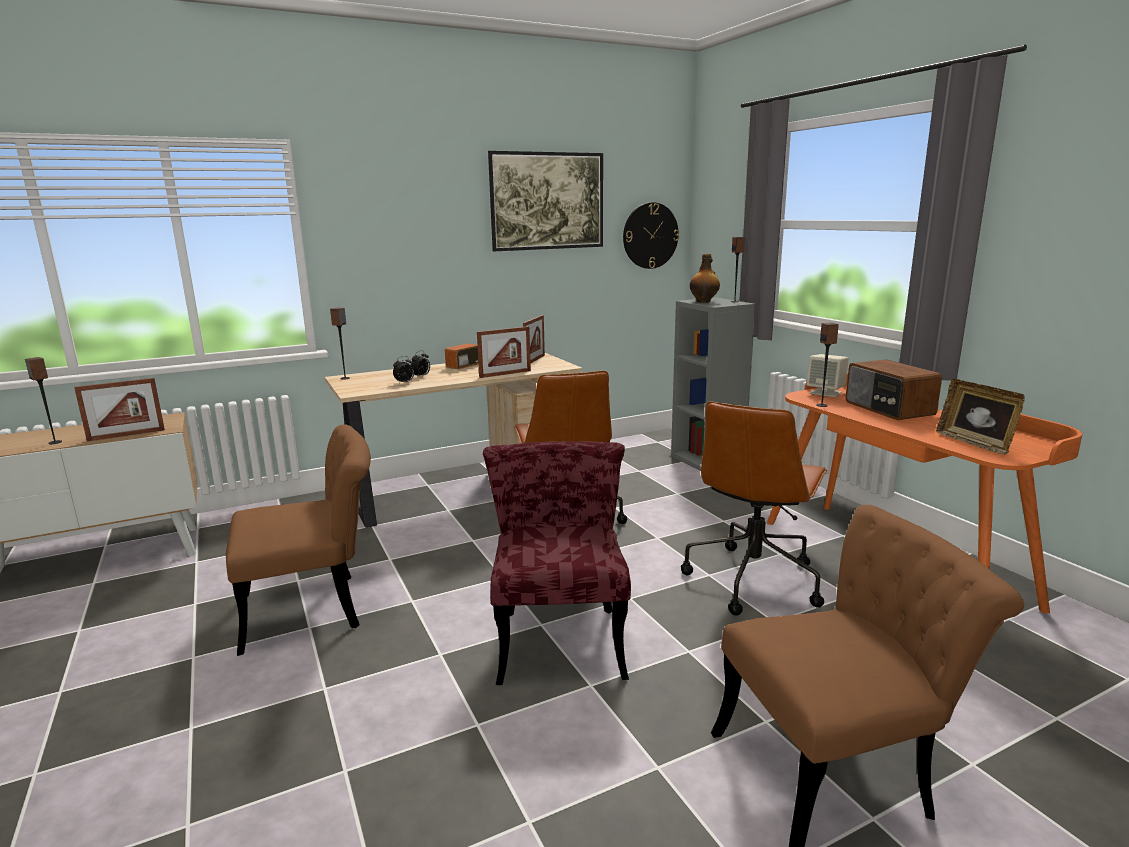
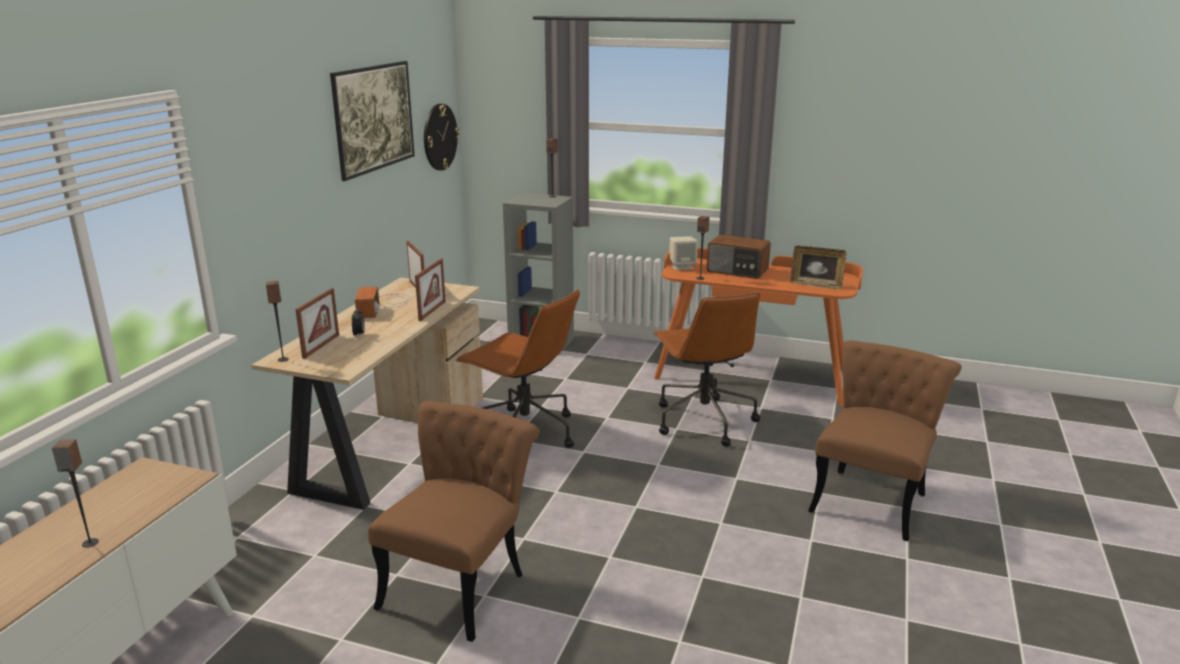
camera: 45 degrees left, 5 degrees up
picture frame [74,378,165,441] -> picture frame moved to [296,288,339,359]
alarm clock [393,356,414,384] -> none
red chair [483,441,631,685] -> none
bottle [690,254,720,303] -> none

